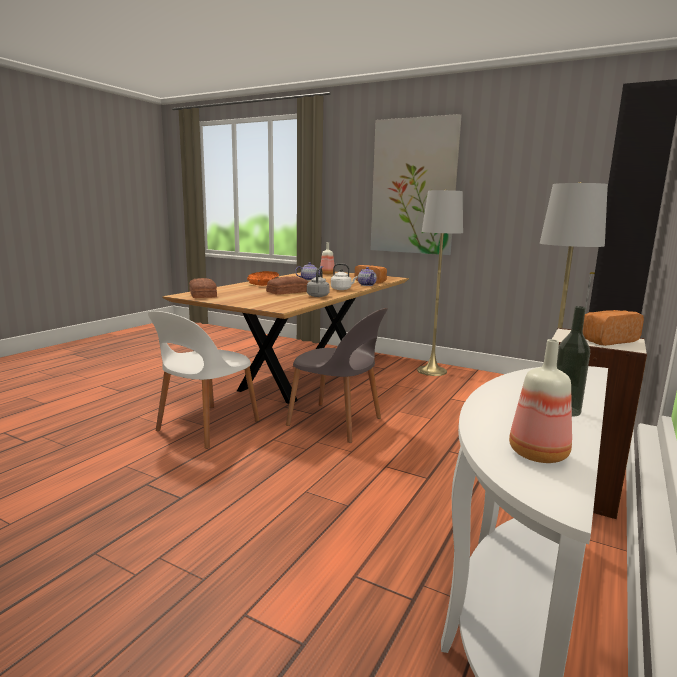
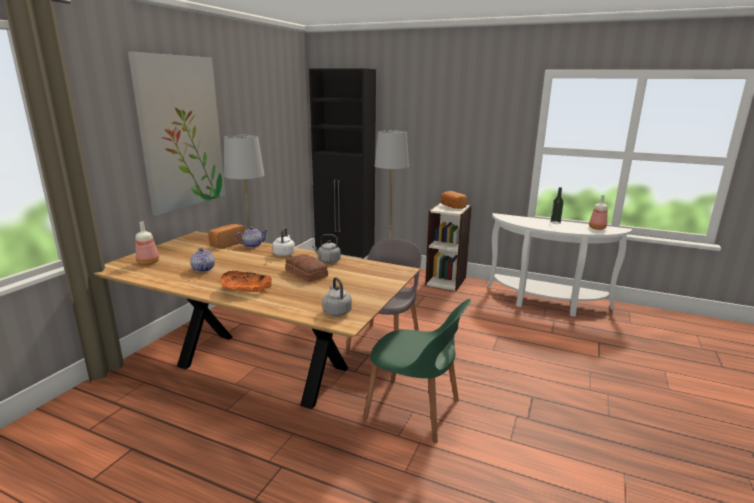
camera: 95 degrees left, 5 degrees up
white chair [148,311,260,449] -> green chair [363,299,471,443]
bread [189,278,217,298] -> grey kettle [322,277,352,316]

